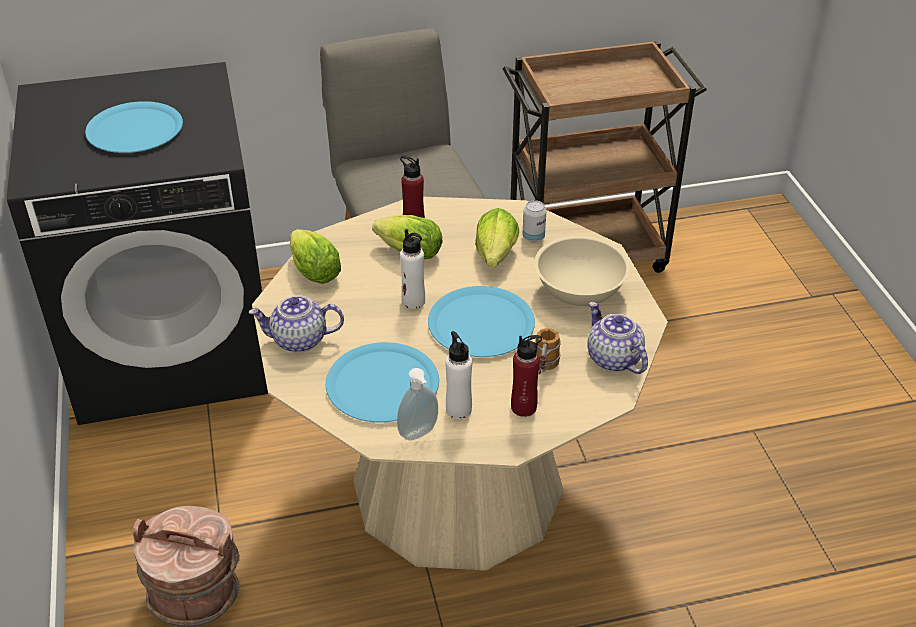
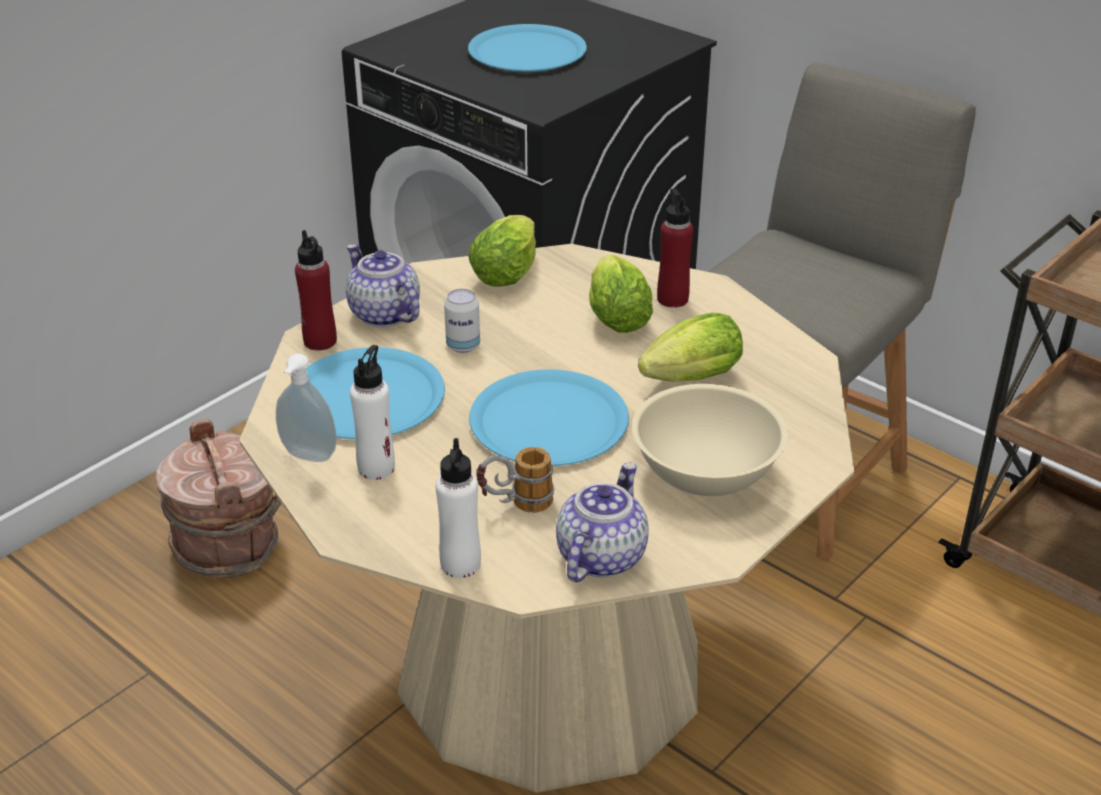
camera: 55 degrees right, 5 degrees down
white bottle [400,229,425,309] -> white bottle moved to [436,438,481,578]
red bottle [511,335,542,417] -> red bottle moved to [295,230,337,350]
can [522,200,546,242] -> can moved to [444,289,480,353]

